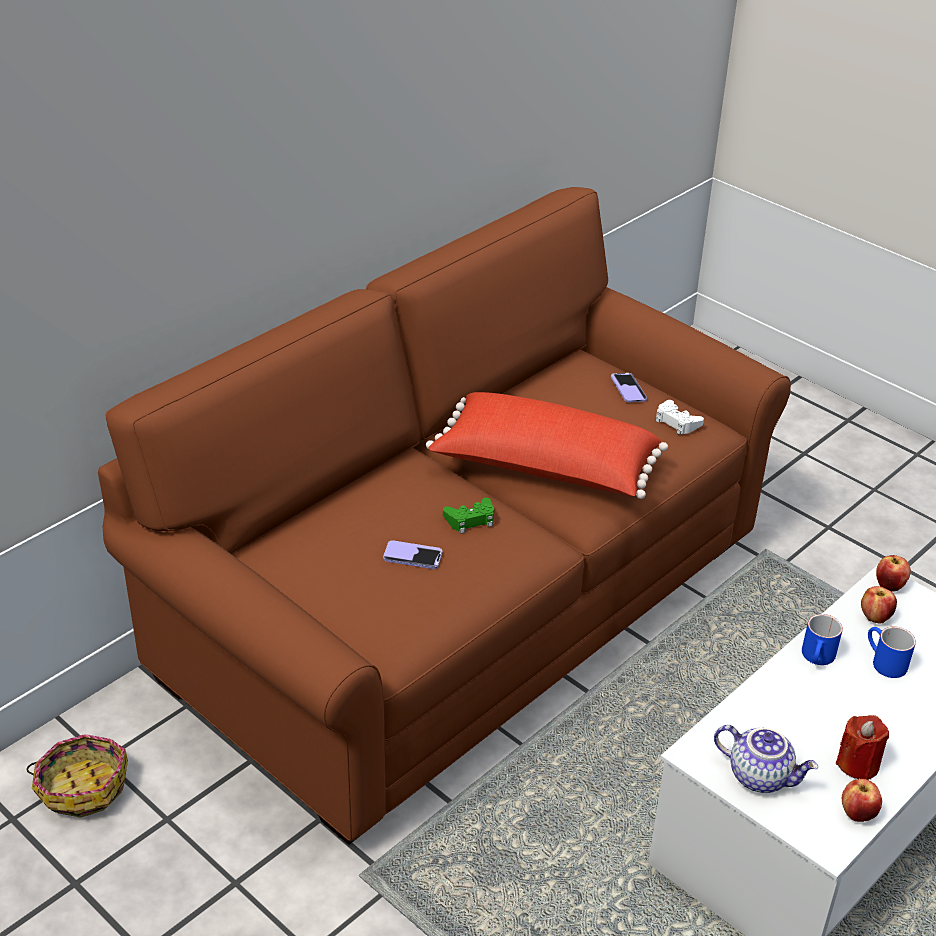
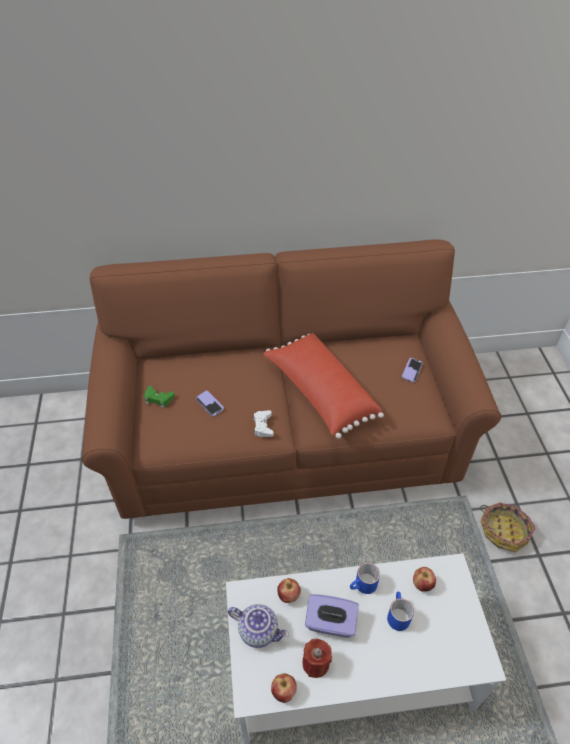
camera: 40 degrees right, 10 degrees up
basket [26,734,128,818] -> basket moved to [480,502,536,552]
green game controller [443,498,494,533] -> green game controller moved to [144,386,175,408]
white game controller [656,400,704,435] -> white game controller moved to [253,410,273,437]
teapot [714,725,818,793] -> teapot turned 45 degrees counterclockwise [228,604,289,648]
apple [876,555,911,592] -> apple moved to [277,578,301,603]
none -> purple tissue box [305,594,359,638]

